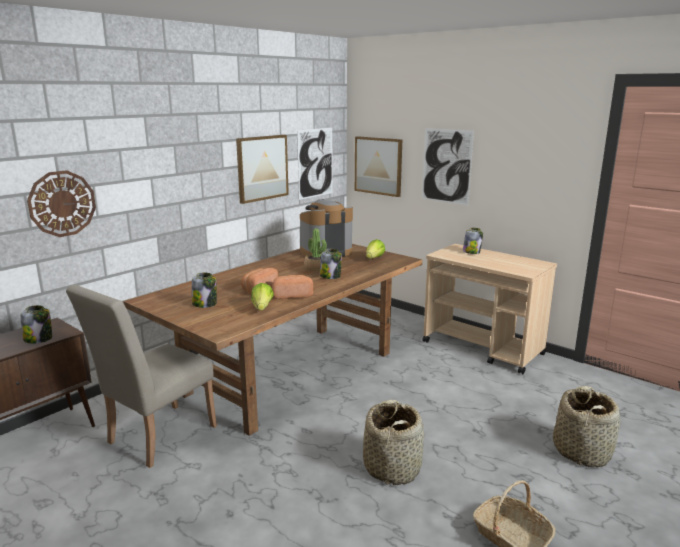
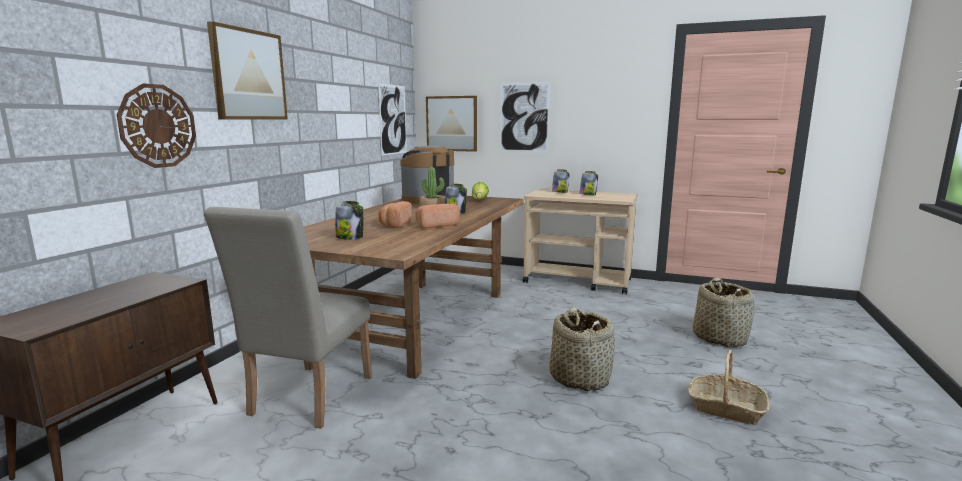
camera: 20 degrees left, 5 degrees down
jar [21,305,52,344] -> jar moved to [580,171,598,195]
picture [236,135,289,204] -> picture moved to [207,21,288,120]
lettuce [251,283,274,310] -> none

